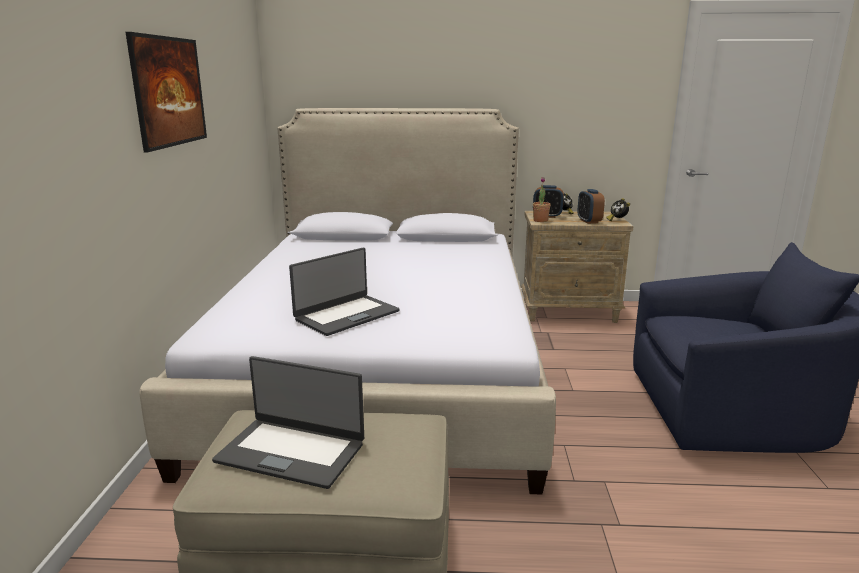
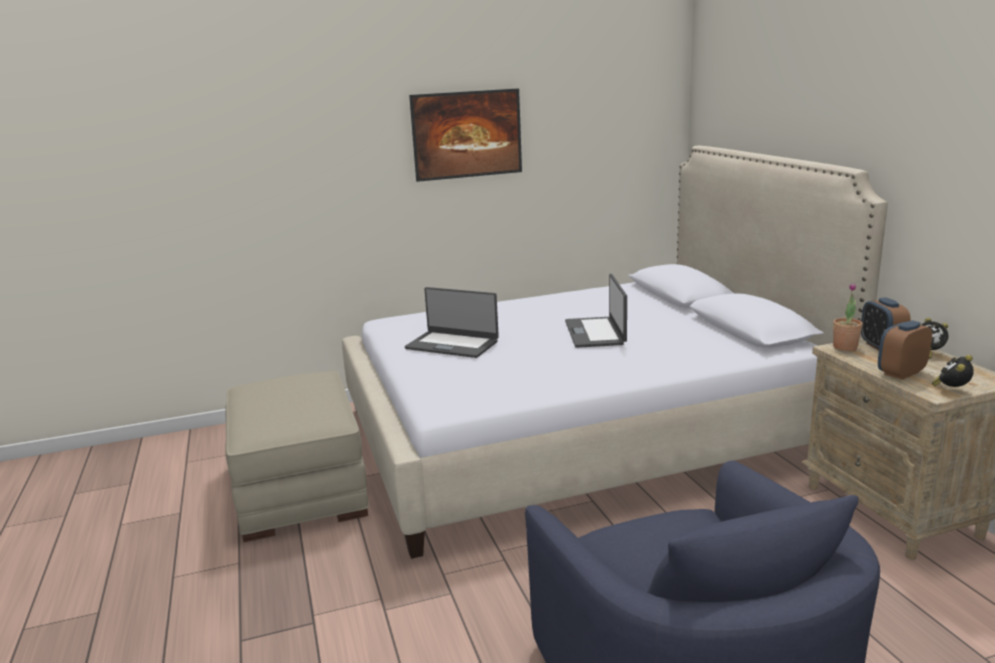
camera: 70 degrees right, 0 degrees up
laptop [212,356,364,489] -> laptop moved to [565,274,627,348]

